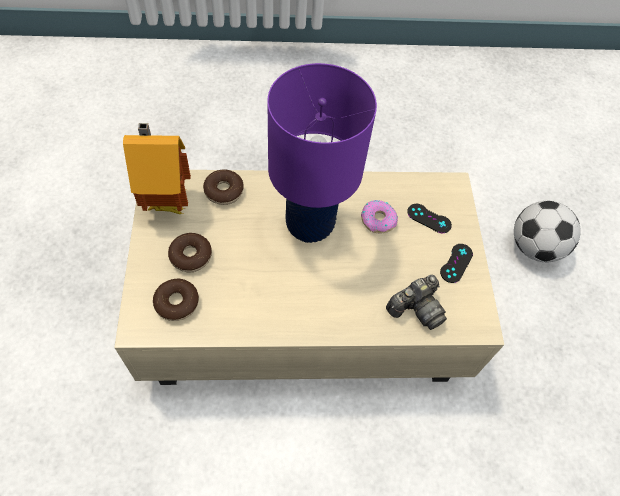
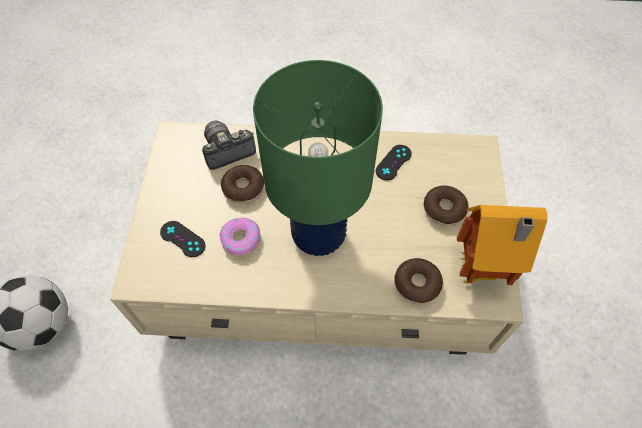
camera: 170 degrees left, 0 degrees up
donut [153,279,199,321] -> donut moved to [221,165,264,204]
purple table lamp [267,63,377,243] -> green table lamp [253,60,383,256]
black game controller [440,244,473,283] -> black game controller moved to [376,145,412,180]

